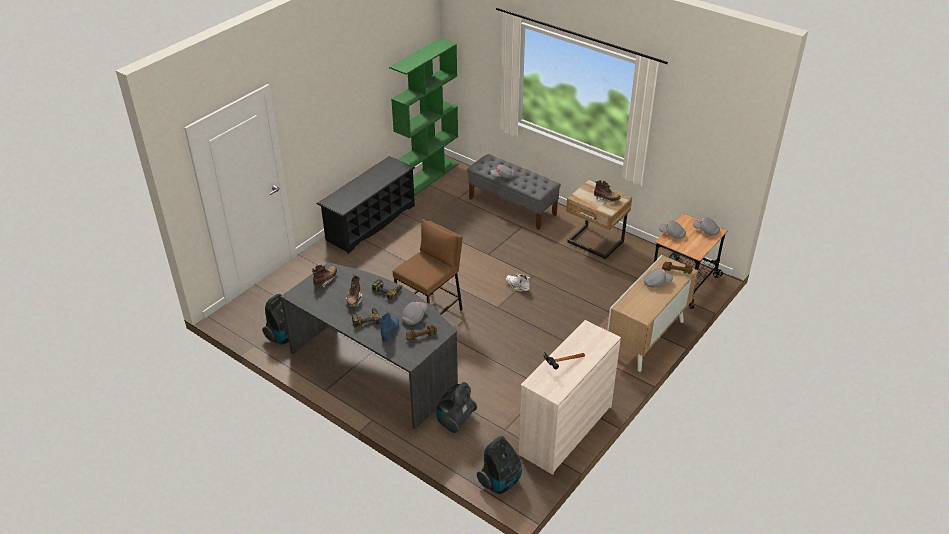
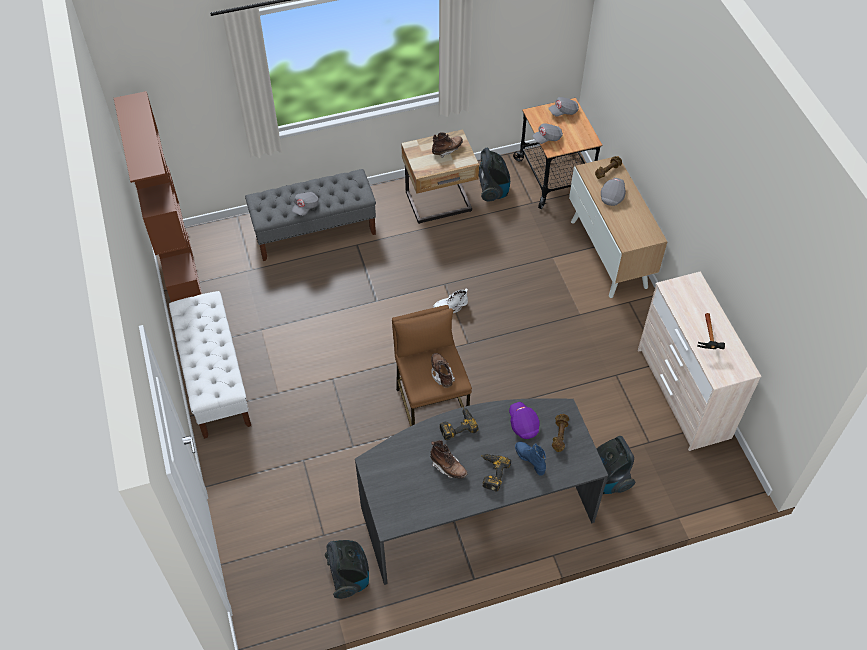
camera: 55 degrees left, 15 degrees up
brown boot [312,265,337,287] -> brown boot moved to [431,353,455,388]
black shoe rack [317,156,415,254] -> white bench [169,291,251,439]
green bookcase [389,38,459,196] -> brown bookcase [114,91,202,302]
grey cap [402,302,427,325] -> purple cap [509,402,539,439]
vacuum cleaner [477,436,522,494] -> vacuum cleaner moved to [479,148,510,202]

